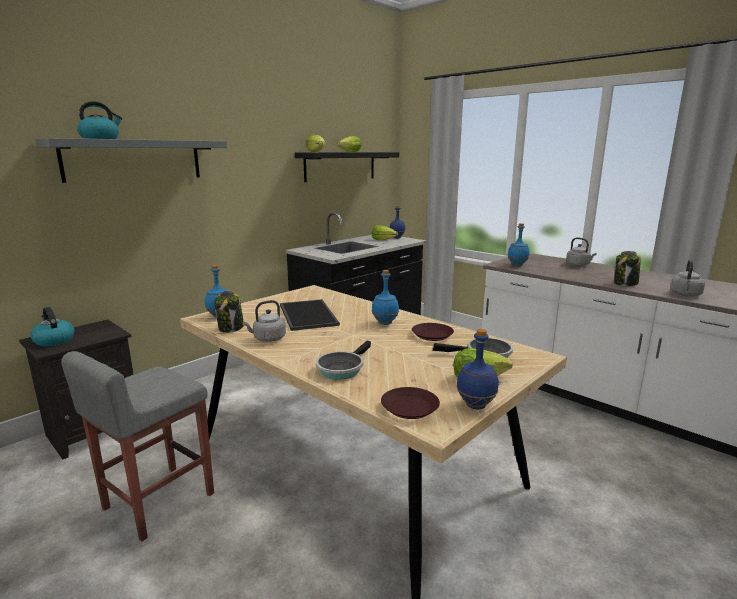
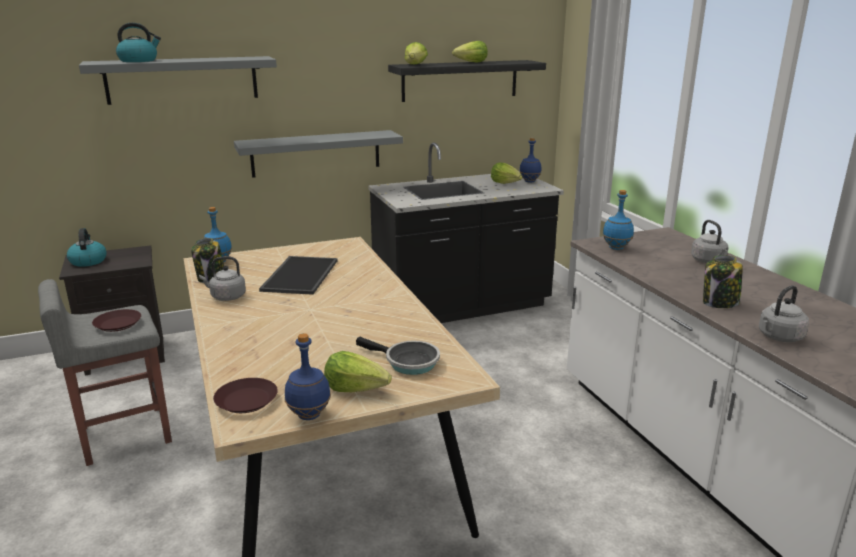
camera: 25 degrees right, 5 degrees up
frying pan [316,341,371,380] -> none
blue bottle [372,270,399,325] -> none
brown plate [412,323,454,341] -> brown plate moved to [92,309,141,332]
none -> grey shelf [234,130,403,178]

